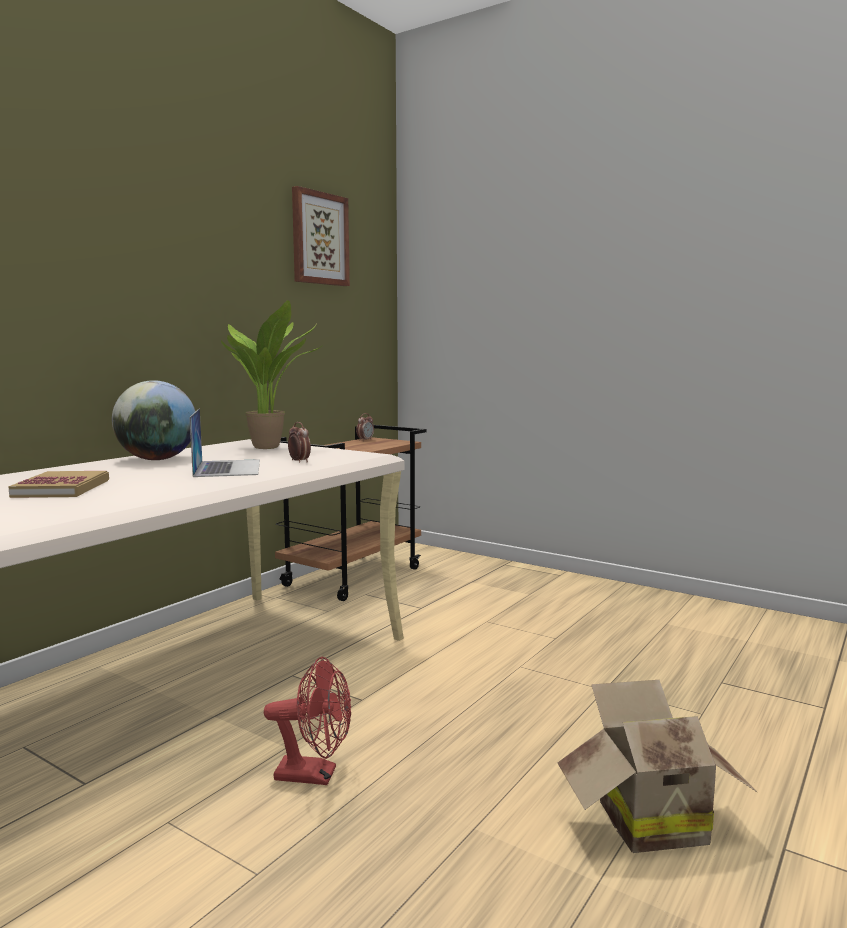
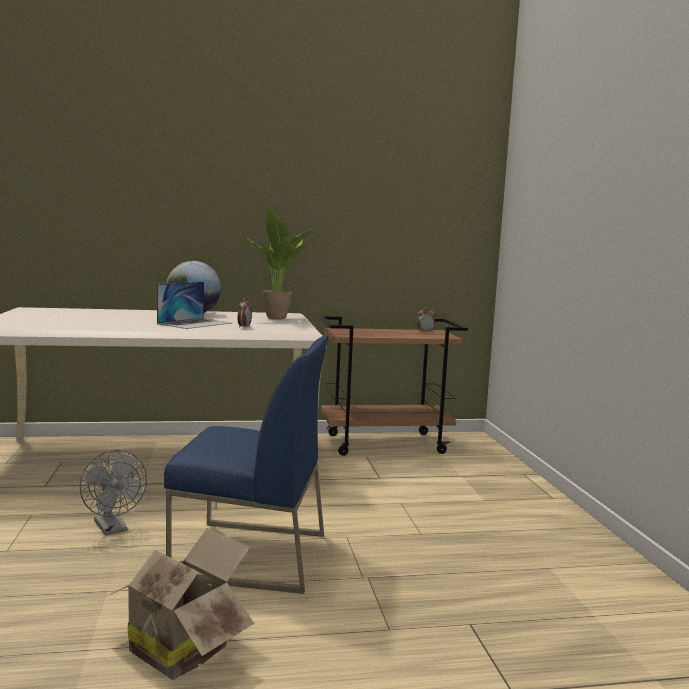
camera: 45 degrees right, 0 degrees up
book [8,471,109,498] -> none
red fan [264,657,351,785] -> grey fan [80,450,147,536]
picture [292,186,350,286] -> none
none -> blue chair [164,335,328,594]

